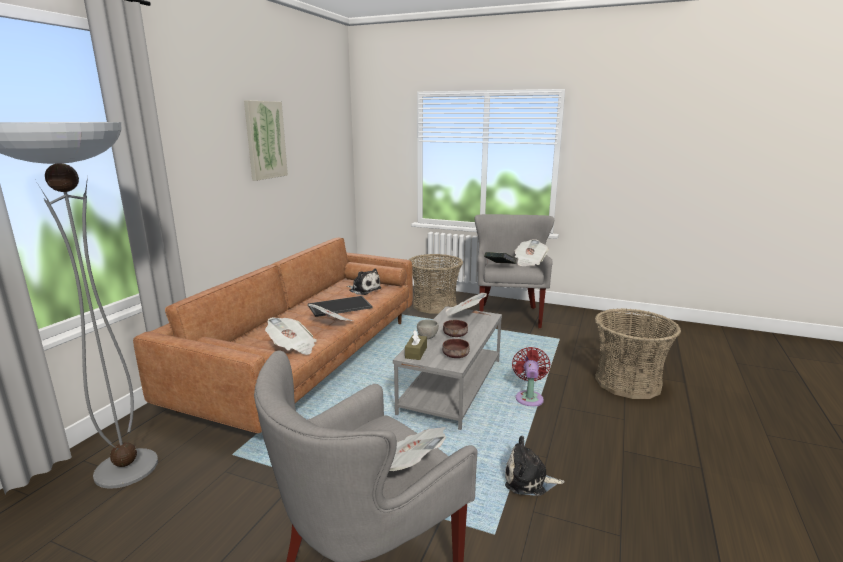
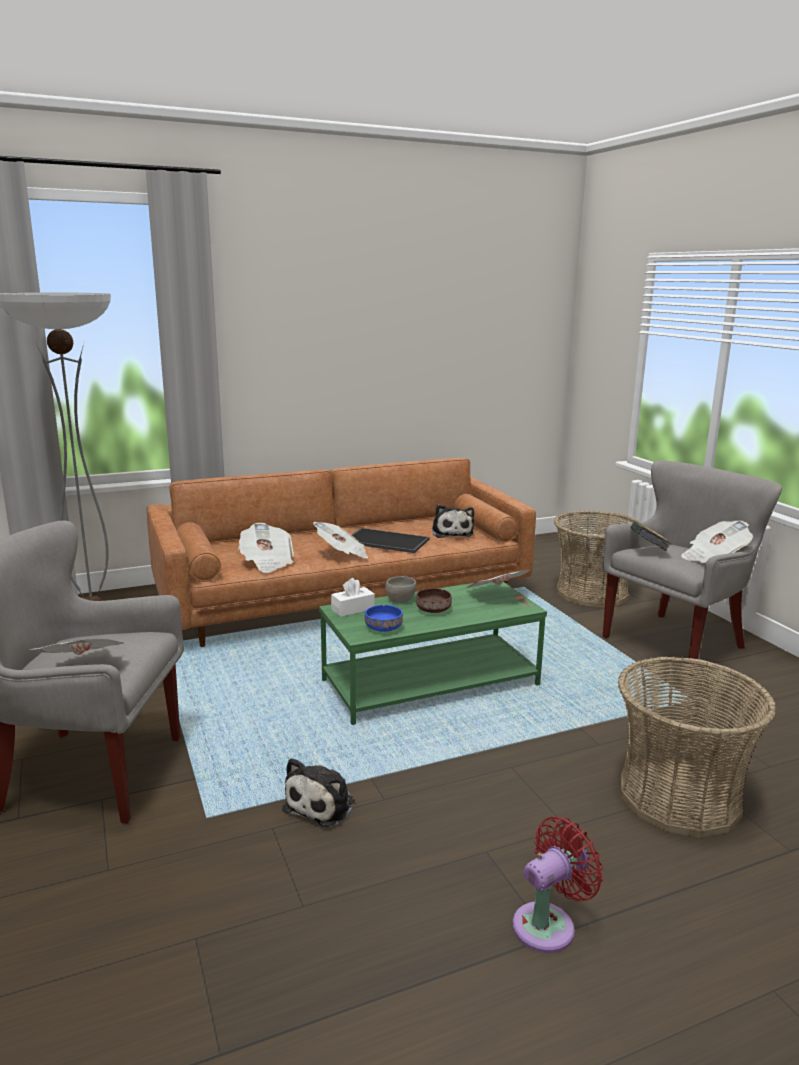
camera: 45 degrees right, 0 degrees up
picture [244,100,288,181] -> none
grey coffee table [393,306,502,430] -> green coffee table [319,582,547,725]
brown tissue box [405,330,427,360] -> white tissue box [331,578,375,617]
brown bowl [442,339,470,358] -> blue bowl [365,605,403,632]
plush toy [505,436,565,496] -> plush toy turned 120 degrees counterclockwise [282,758,355,827]
red fan [512,347,550,406] -> red fan moved to [513,816,603,953]

